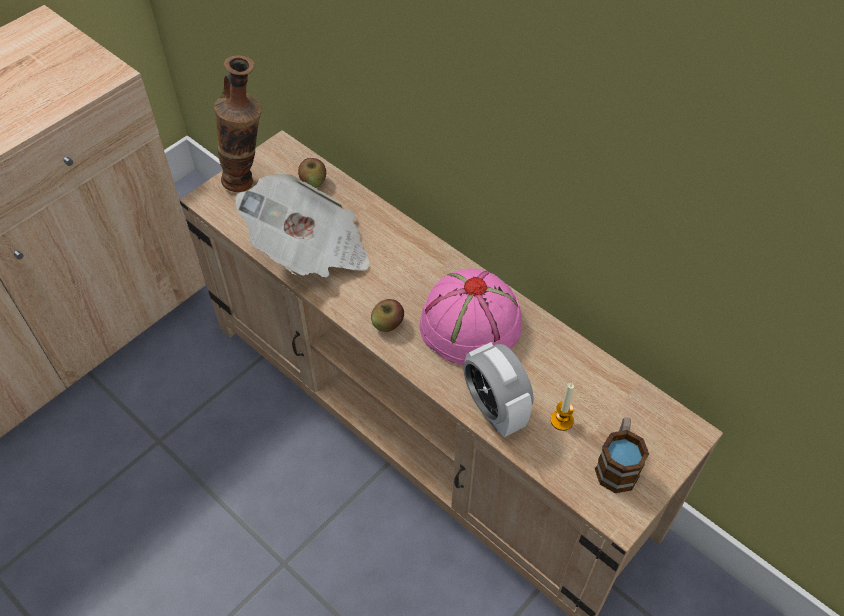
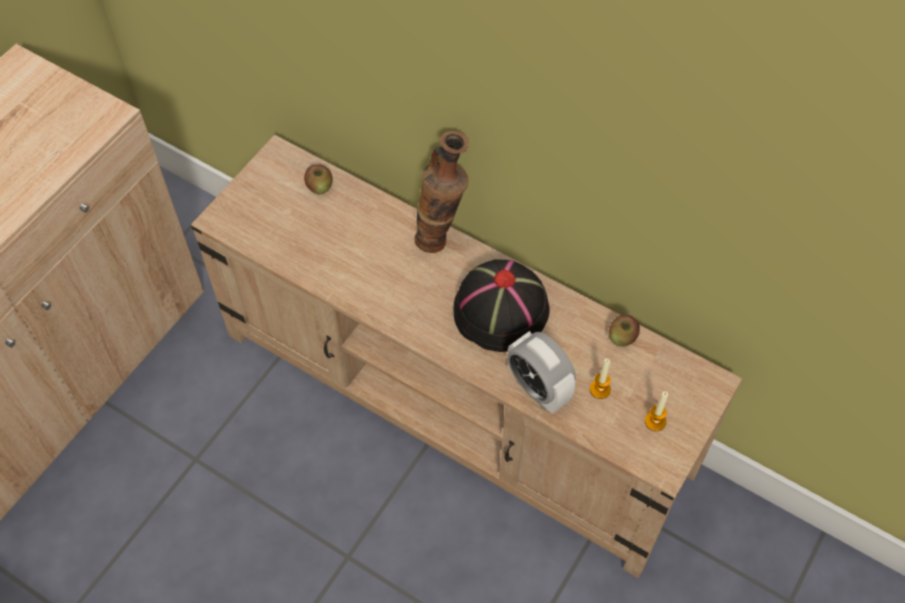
camera: 10 degrees left, 5 degrees up
vase [214,55,262,192] -> vase moved to [415,131,469,253]
newspaper [235,174,370,277] -> none
apple [371,299,404,332] -> apple moved to [609,315,640,347]
pink hat [420,268,522,365] -> black hat [454,259,550,352]
mug [595,417,649,493] -> candle [645,391,668,431]

